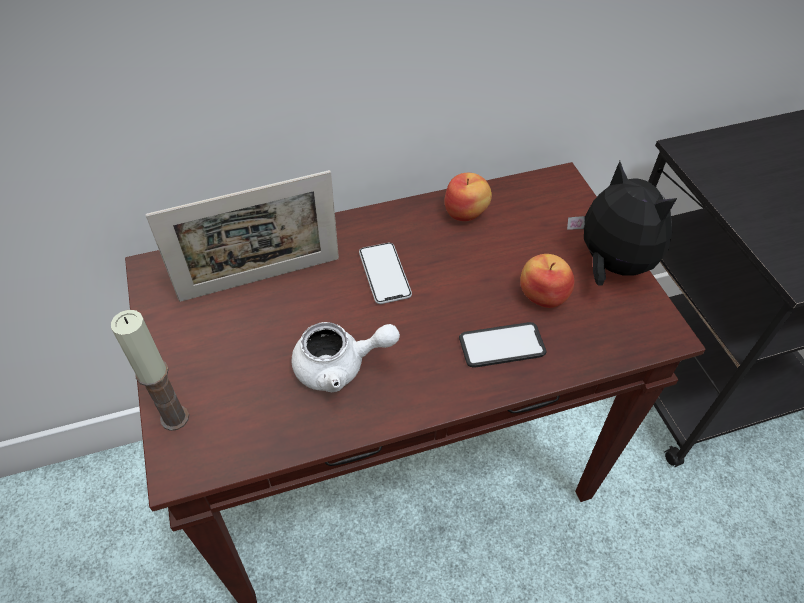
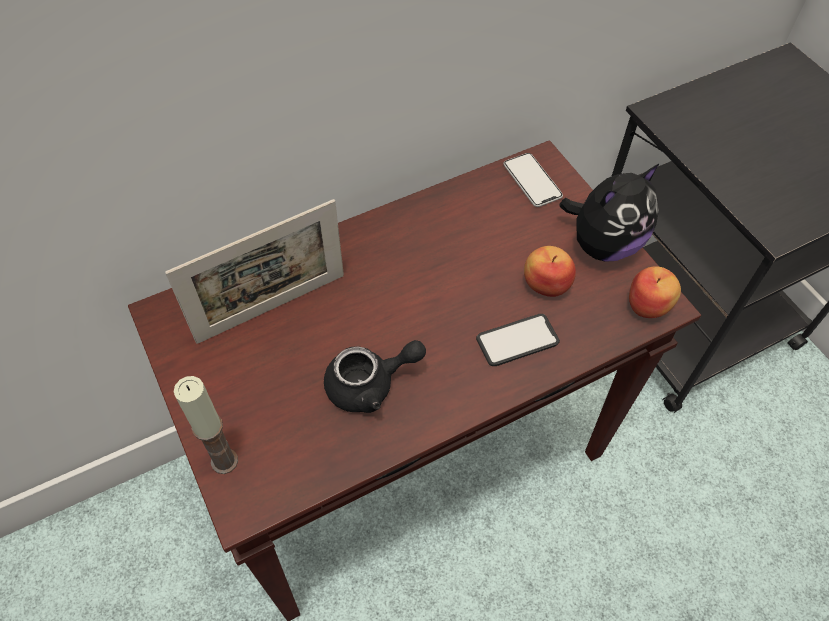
camera: 10 degrees left, 5 degrees up
white teapot [292,322,400,392] -> black teapot [324,340,426,413]
phone [359,243,412,304] -> phone moved to [503,153,563,207]
apple [444,173,492,221] -> apple moved to [629,266,681,318]
plush toy [567,161,677,286] -> plush toy turned 105 degrees clockwise [559,163,660,262]

